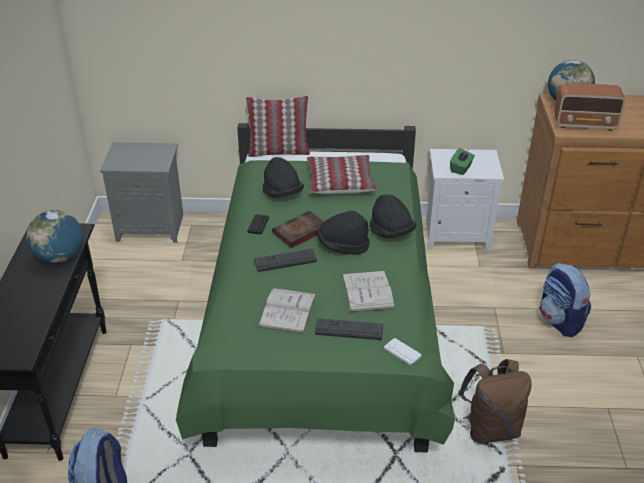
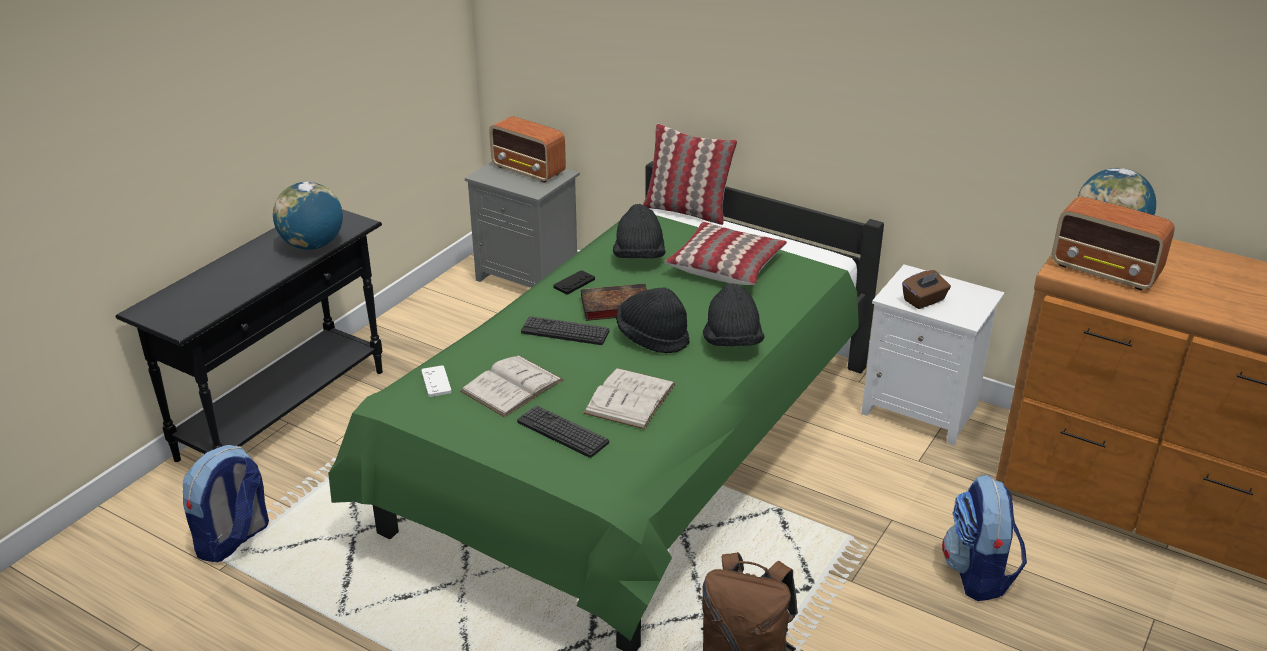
camera: 30 degrees right, 5 degrees down
white game controller [384,338,421,365] -> white game controller moved to [421,365,452,397]
green tissue box [450,148,475,175] -> brown tissue box [902,270,951,309]
none -> radio [489,116,566,183]

